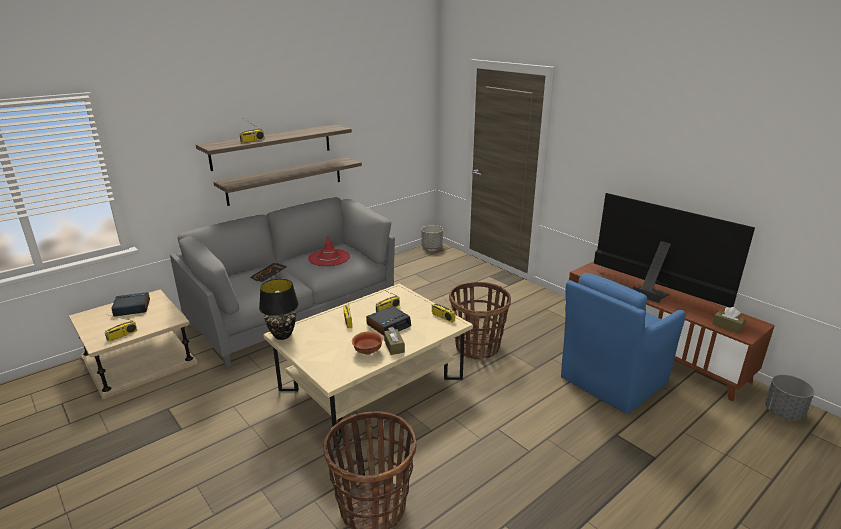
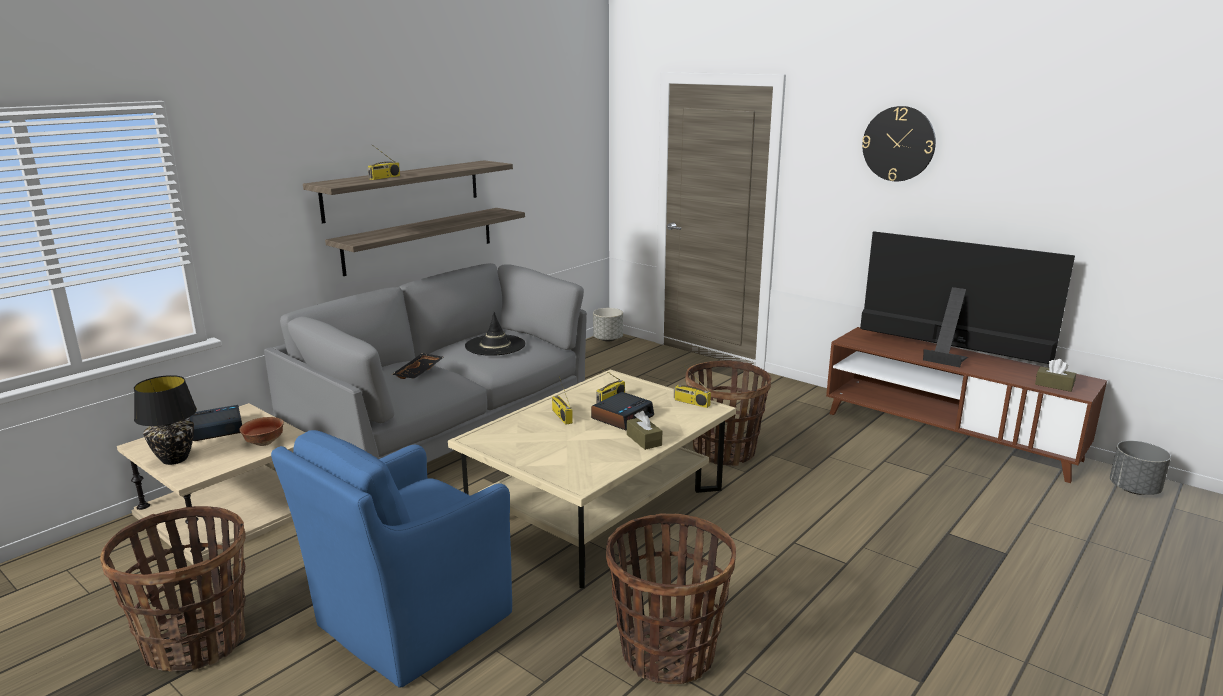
camera: 10 degrees left, 5 degrees down
radio [105,314,137,341] -> none
black table lamp [259,279,299,340] -> black table lamp moved to [134,375,197,465]
red hat [308,235,350,266] -> black hat [465,312,525,356]
bowl [352,332,383,355] -> bowl moved to [239,417,284,446]
blue armchair [561,273,686,414] -> blue armchair moved to [271,430,512,688]
none -> basket [100,506,246,672]
none -> wall clock [862,106,936,181]

